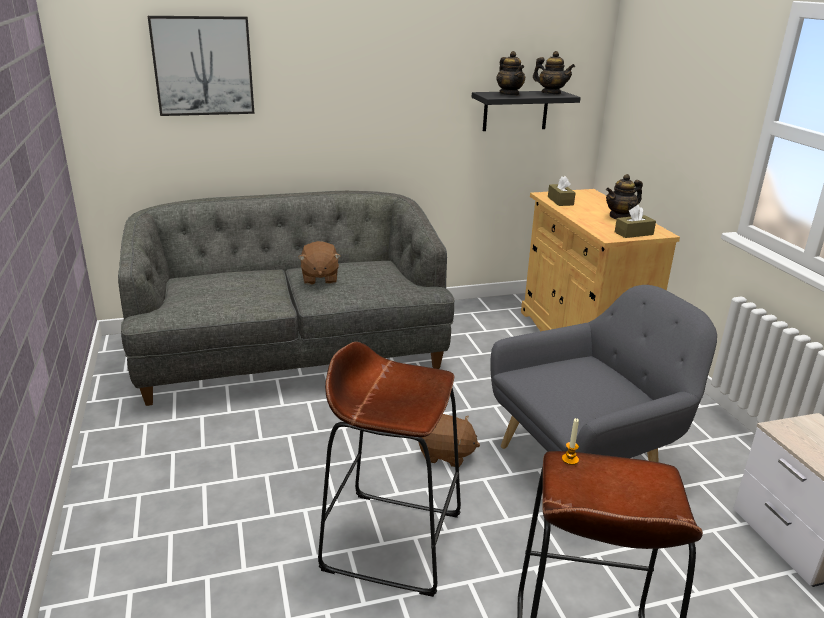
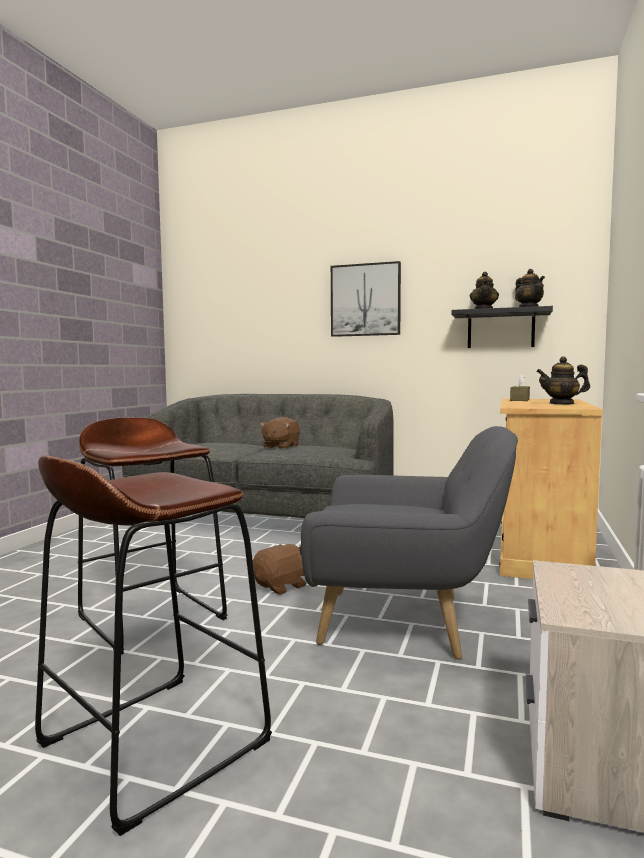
camera: 35 degrees right, 20 degrees down
picture [148,16,254,116] -> picture moved to [331,261,401,337]
brown plush toy [419,414,480,467] -> brown plush toy turned 90 degrees counterclockwise [253,544,306,594]
candle [562,418,579,465] -> none
brown tissue box [615,205,656,238] -> none

